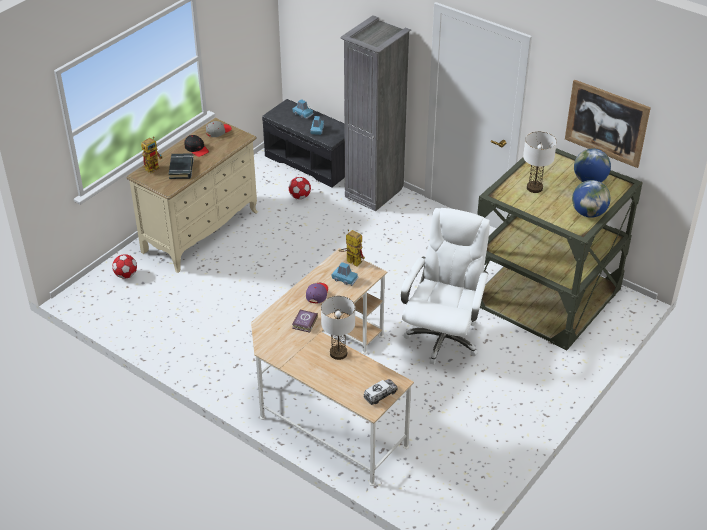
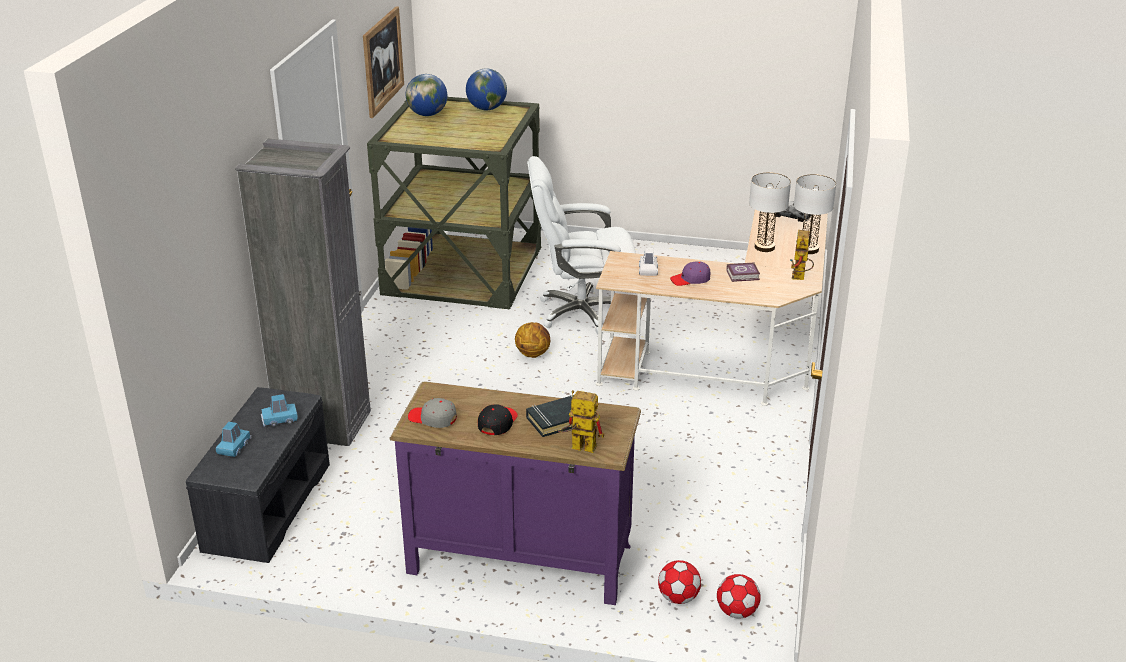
camera: 115 degrees left, 10 degrees down
beige dresser [127,118,258,273] -> purple dresser [389,381,641,605]
football [289,177,311,199] -> football moved to [717,574,761,619]
blue toy car [332,262,358,286] -> white toy car [639,248,658,276]
toy robot [338,229,365,267] -> toy robot moved to [790,230,814,280]
table lamp [523,131,557,193] -> table lamp moved to [794,174,836,254]
none -> basketball [515,322,550,358]

